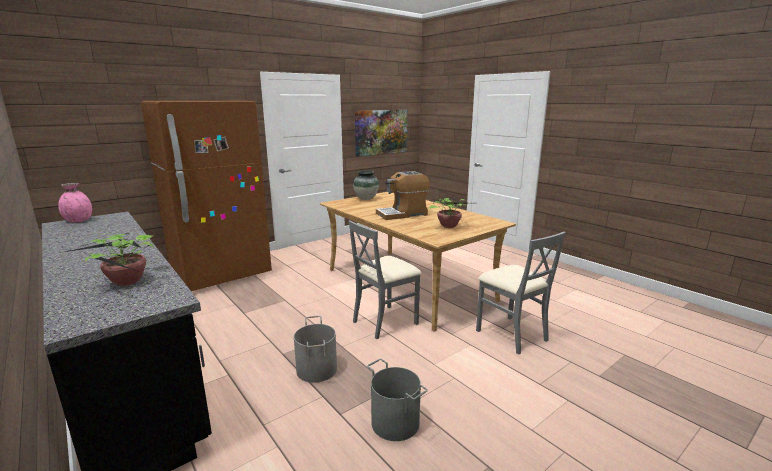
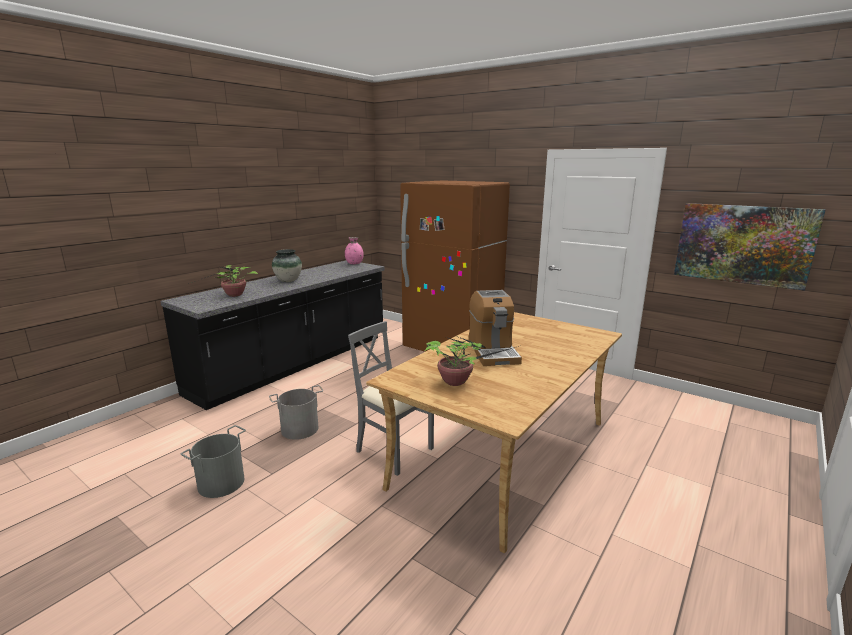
camera: 75 degrees right, 0 degrees up
vase [353,171,379,200] -> vase moved to [272,249,302,282]
coffee machine [376,171,430,220] -> coffee machine turned 150 degrees counterclockwise [469,290,522,366]
grey chair [476,232,566,355] -> none

